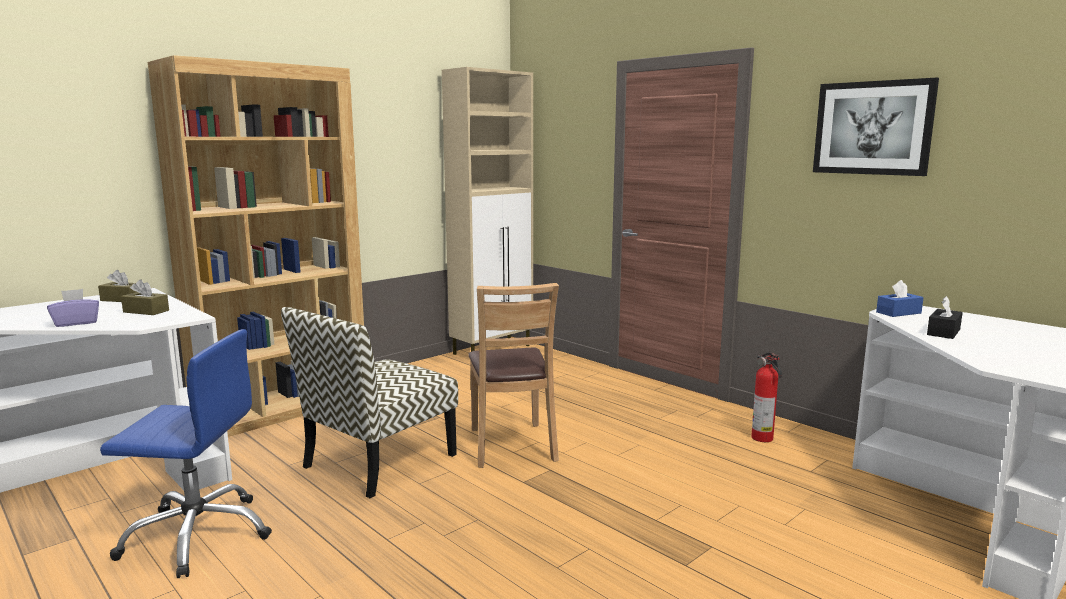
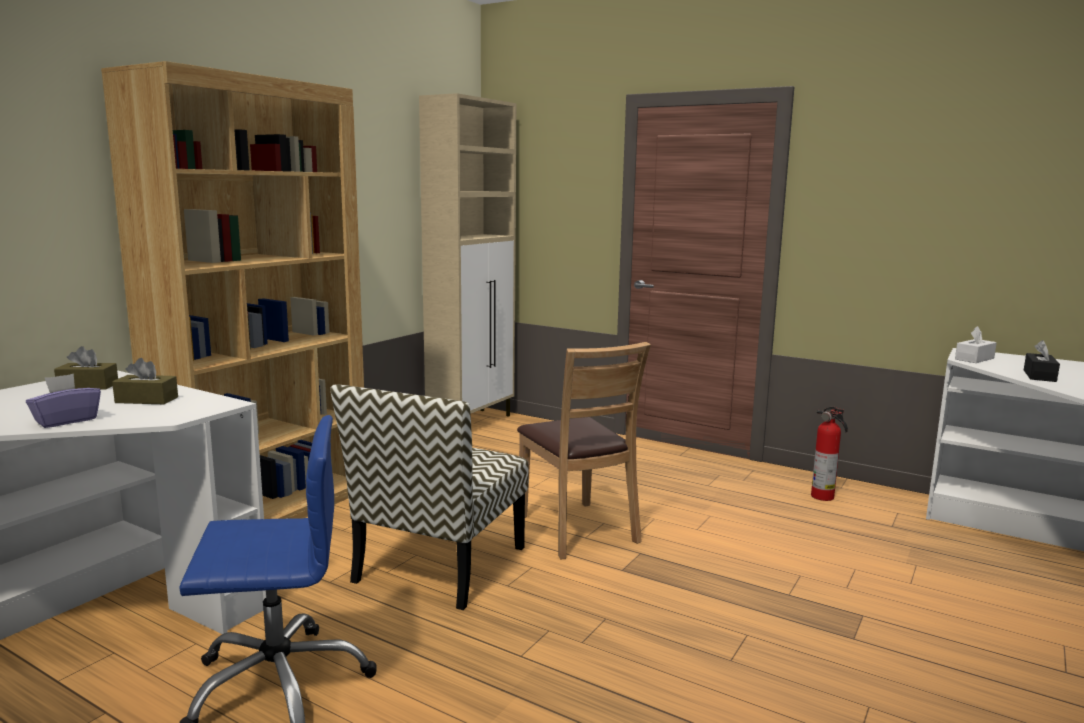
camera: 15 degrees left, 0 degrees up
picture [813,78,939,176] -> none
blue tissue box [876,280,924,317] -> white tissue box [955,326,997,363]

